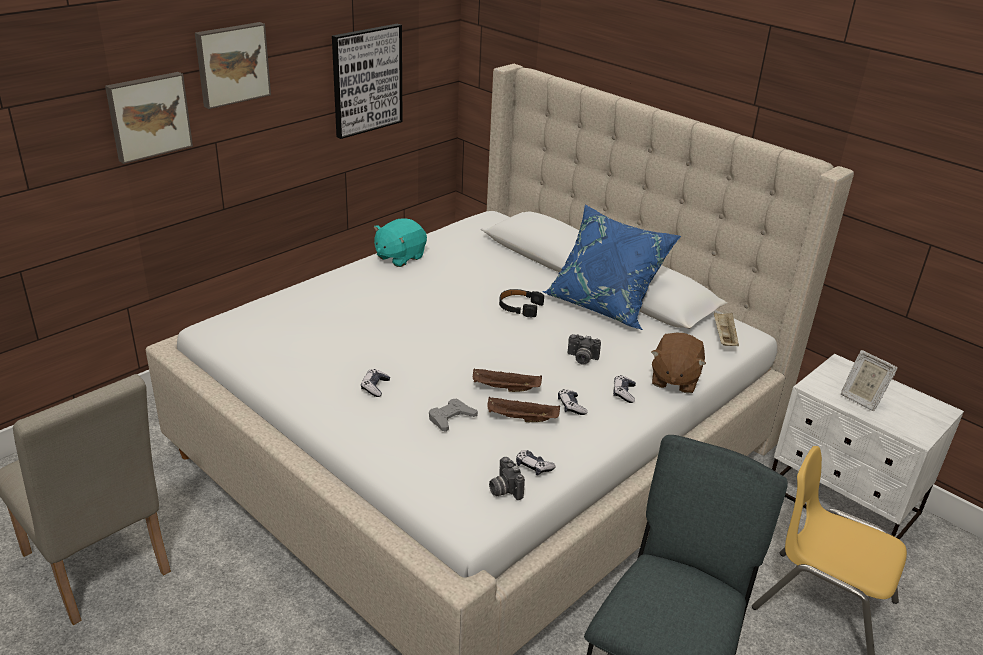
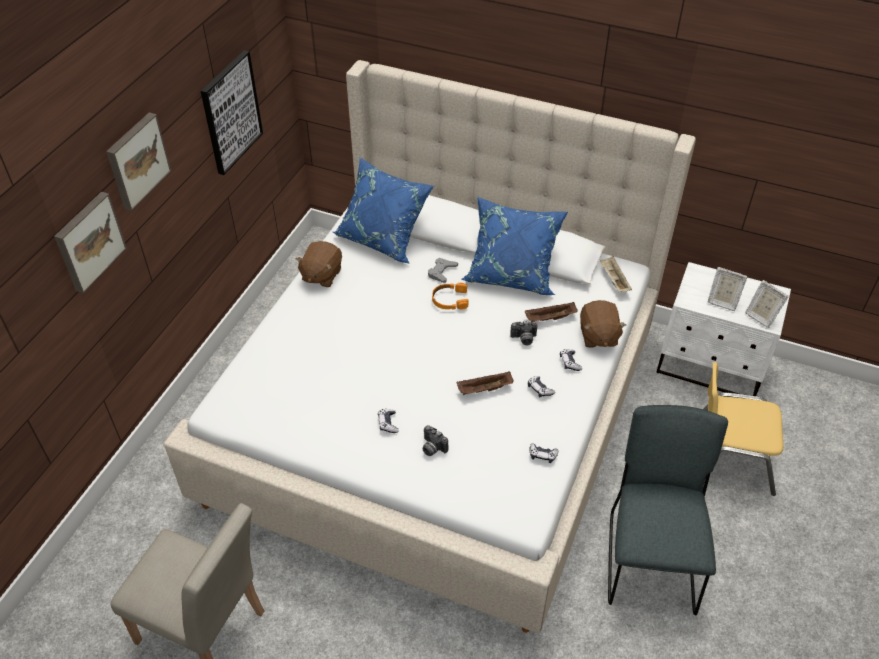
camera: 20 degrees left, 15 degrees up
turquoise plush toy [374,218,427,267] -> brown plush toy [296,241,342,287]
grey game controller [429,398,478,432] -> grey game controller moved to [428,258,458,283]
brown tray [487,397,560,422] -> brown tray moved to [525,302,578,322]
camera [489,457,525,500] -> camera moved to [422,425,448,456]
black headphones [499,289,544,317] -> orange headphones [432,283,468,310]
none -> blue pillow [333,157,434,264]
none -> picture frame [745,280,789,328]

